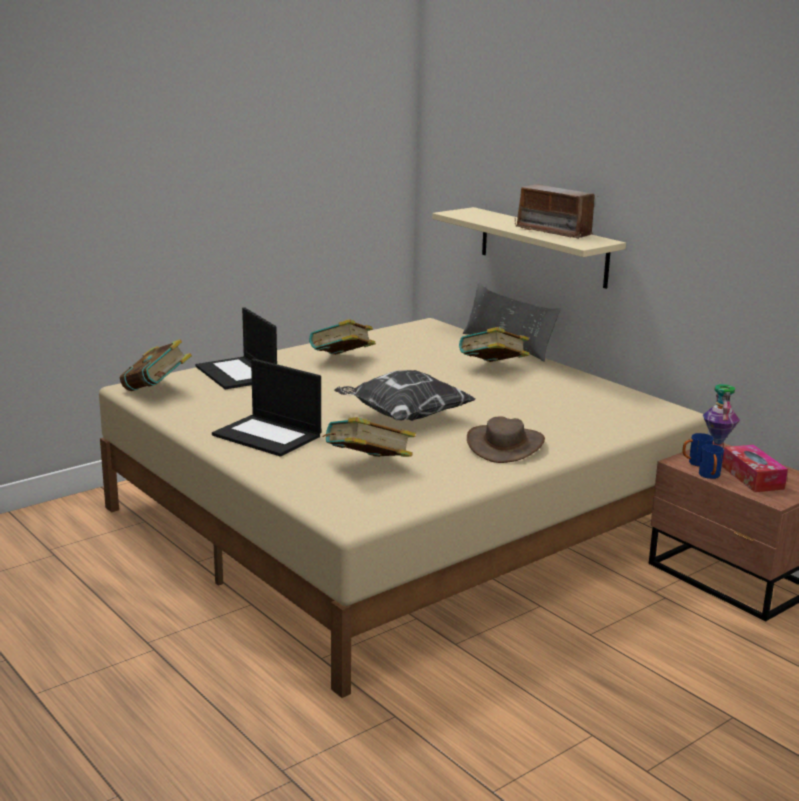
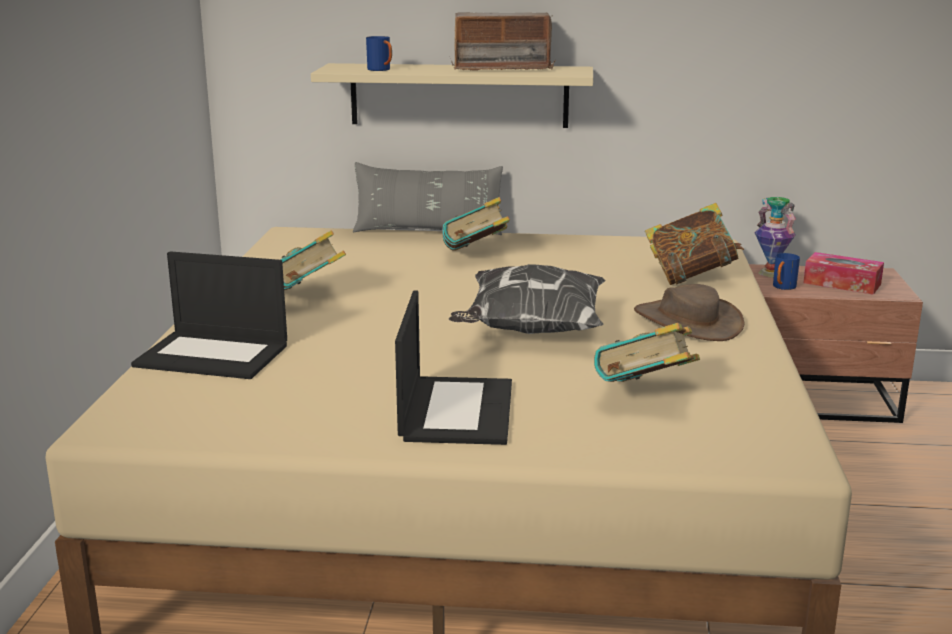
camera: 45 degrees left, 0 degrees up
book [120,339,192,391] -> book moved to [645,203,744,285]
laptop [212,358,321,457] -> laptop turned 75 degrees counterclockwise [395,291,512,445]
blue mug [699,444,724,479] -> blue mug moved to [366,36,392,71]

